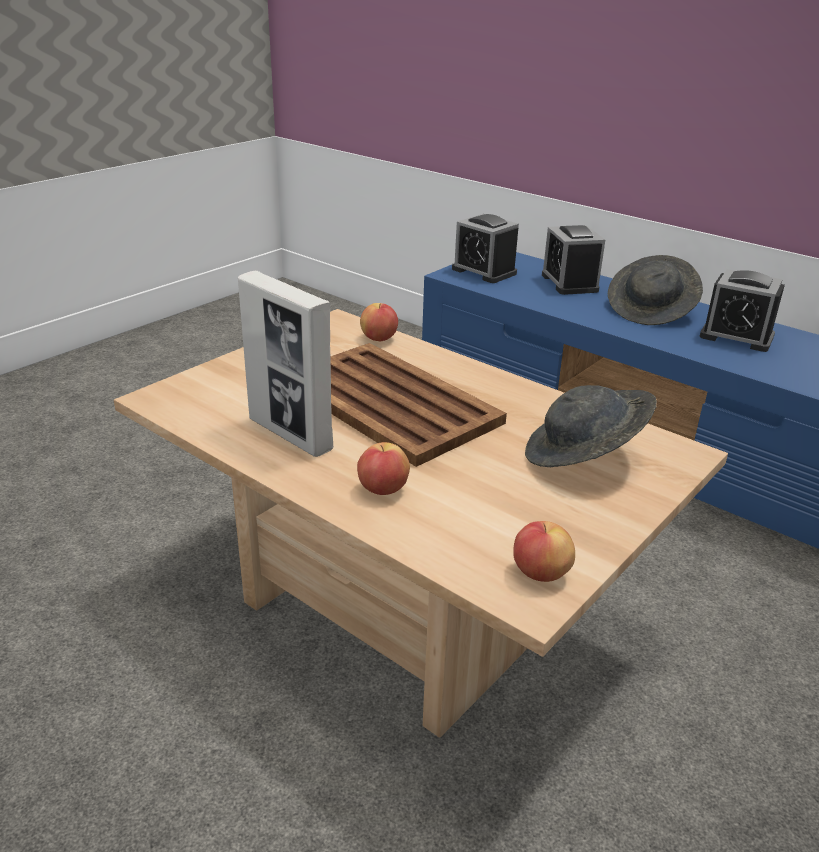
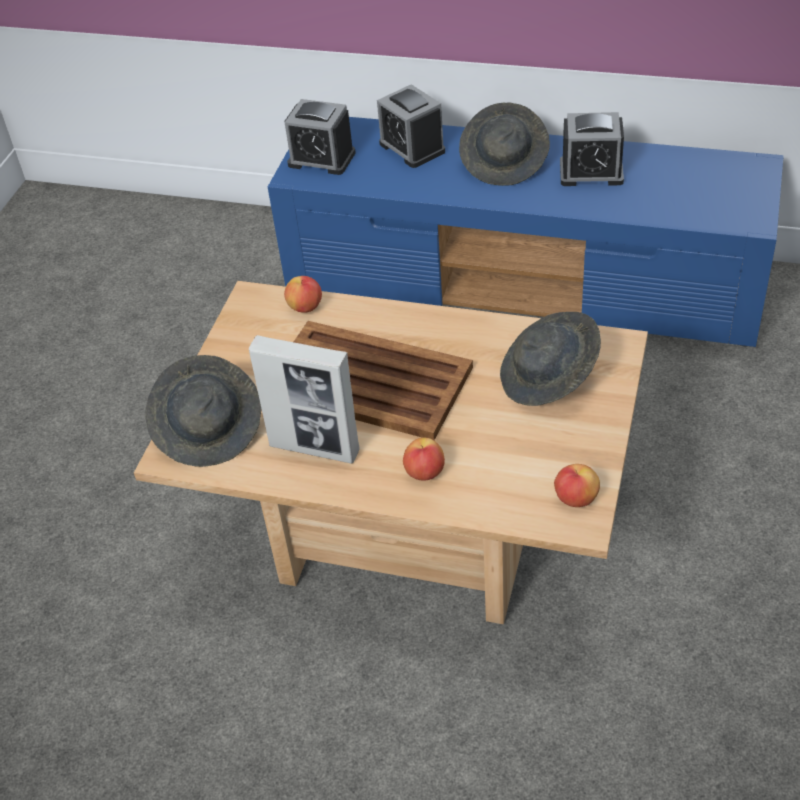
camera: 20 degrees left, 15 degrees up
none -> grey hat [145,355,262,467]

